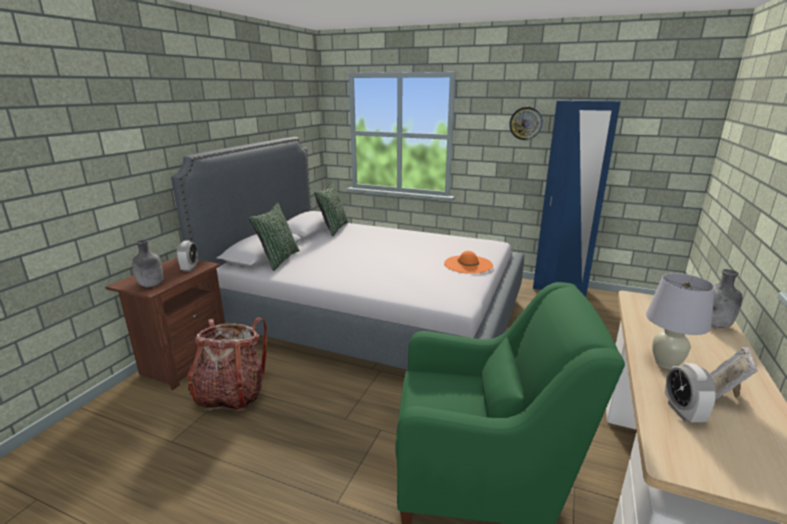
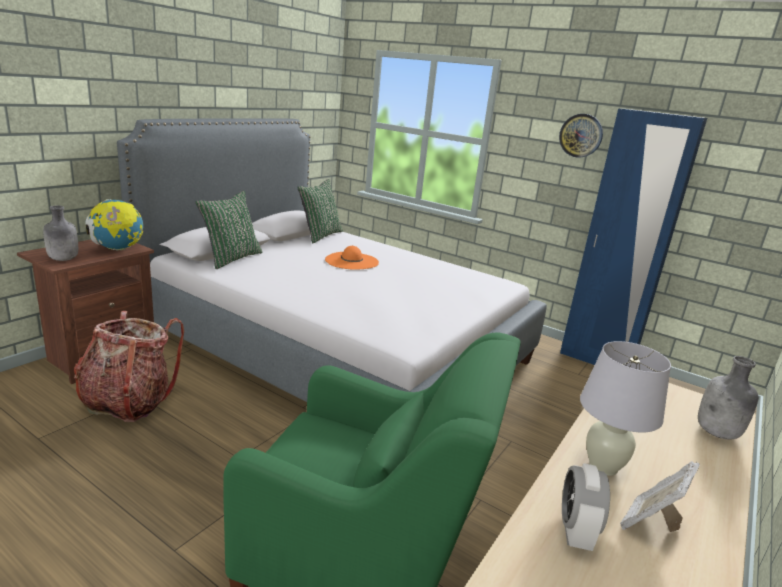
camera: 10 degrees right, 0 degrees up
alarm clock [176,241,198,272] -> globe [85,199,143,250]
orange hat [444,251,493,274] -> orange hat moved to [325,246,379,270]

